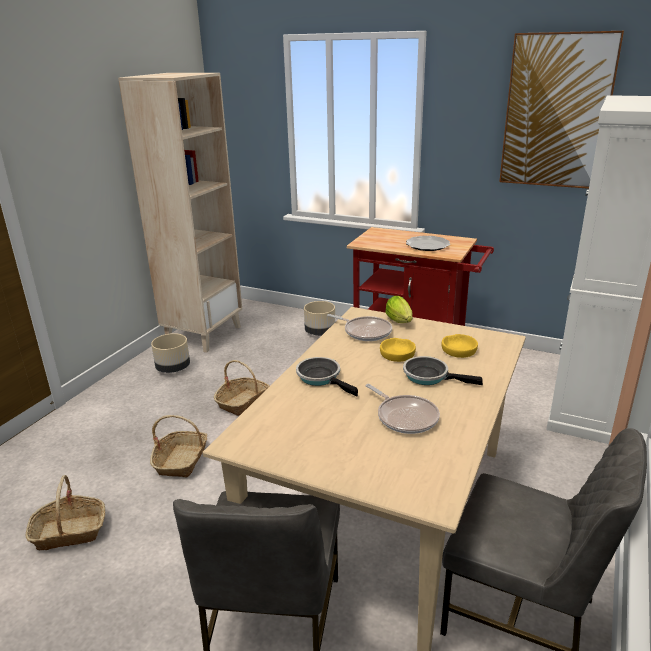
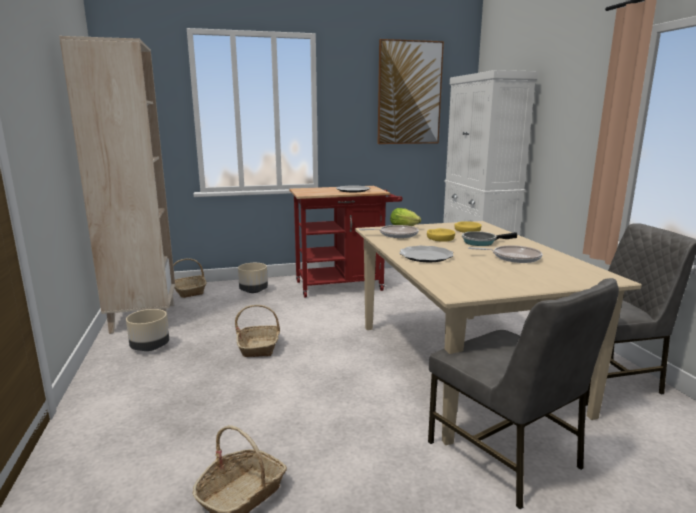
camera: 40 degrees left, 10 degrees down
basket [150,415,207,477] -> basket moved to [173,259,206,298]
frying pan [296,357,358,397] -> plate [399,246,454,262]

